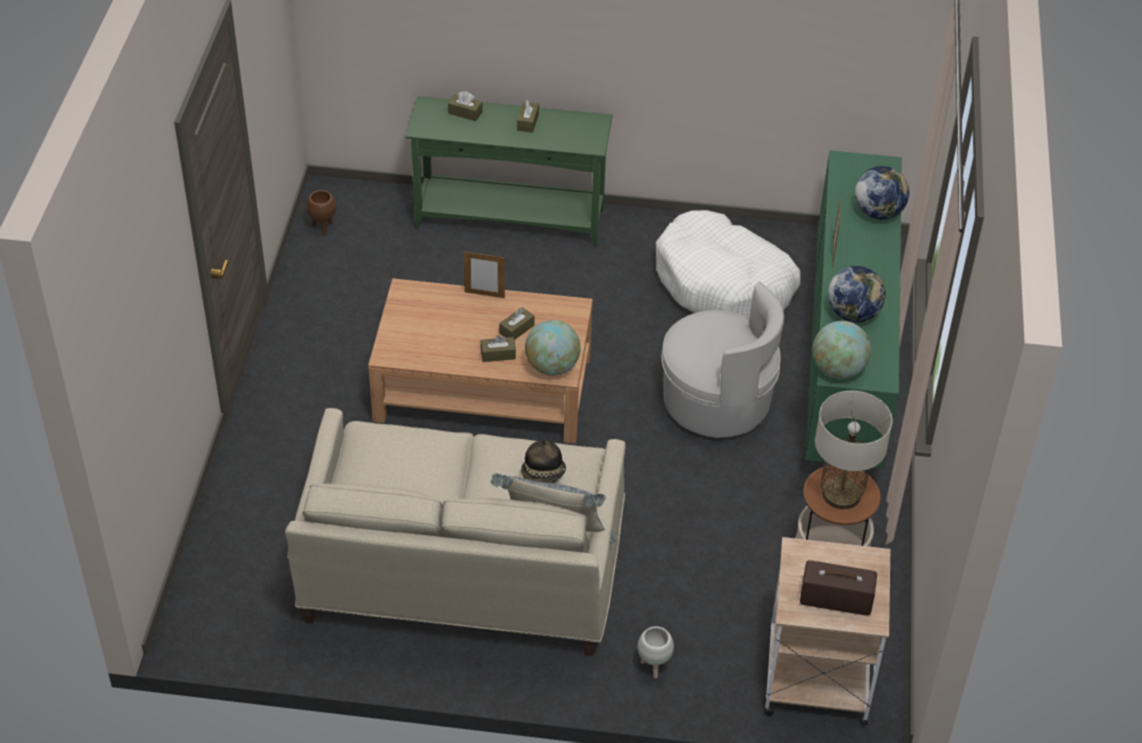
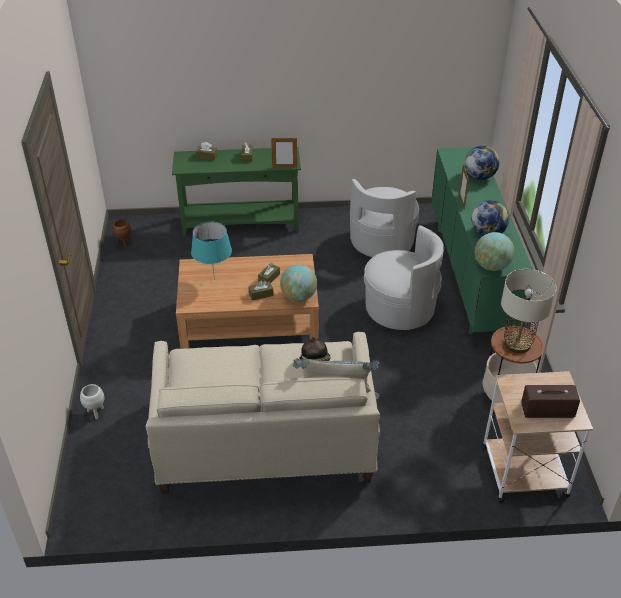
camera: 10 degrees left, 5 degrees down
picture frame [463,251,505,298] -> picture frame moved to [271,138,297,168]
white planter [638,626,674,679] -> white planter moved to [80,384,104,419]
white dog bed [656,210,801,318] -> white armchair [350,179,419,258]
none -> turquoise table lamp [191,222,232,280]

